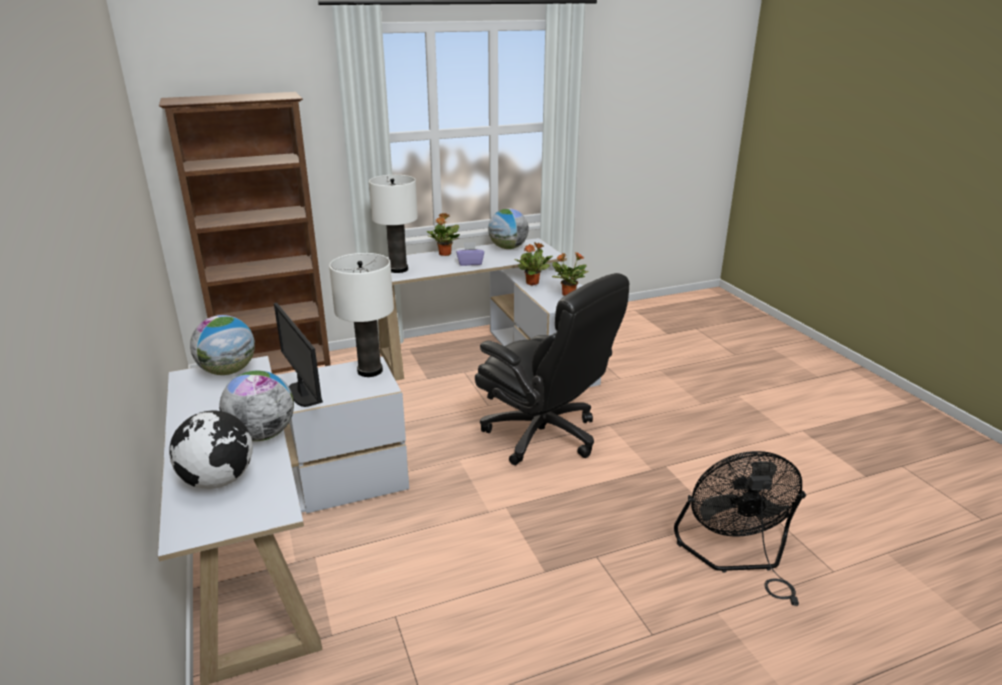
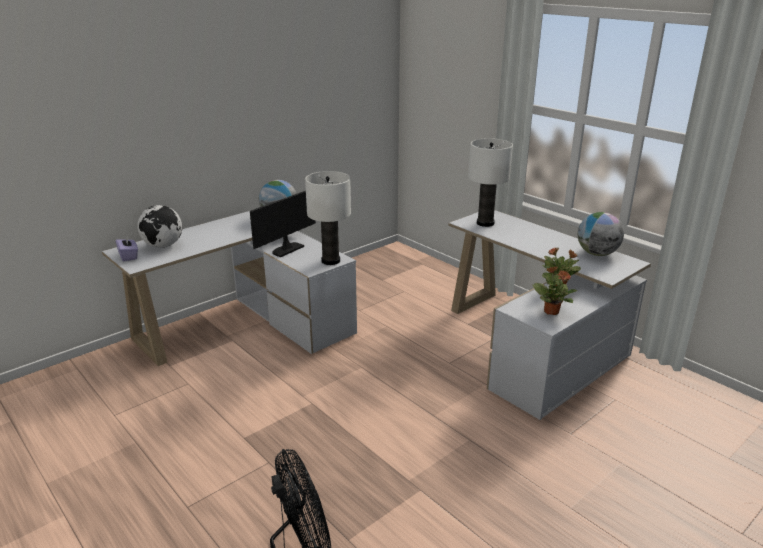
camera: 70 degrees right, 0 degrees up
brown bookcase [159,92,331,374] -> none
globe [219,371,294,441] -> none
potted plant [427,213,460,256] -> none
purple tissue box [456,242,484,266] -> purple tissue box moved to [116,235,138,261]
black office chair [475,273,629,465] -> none

